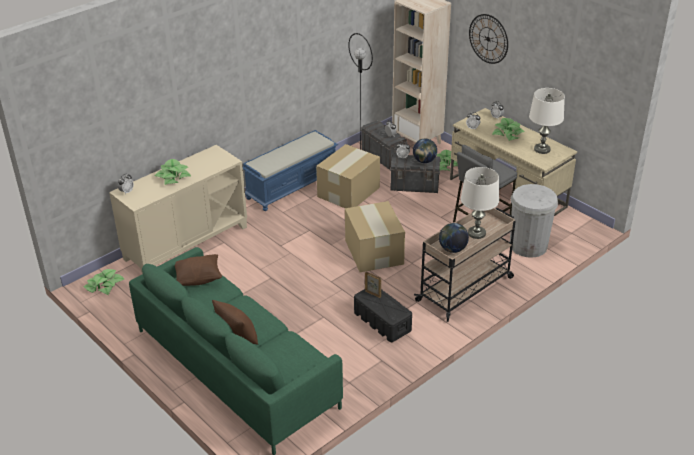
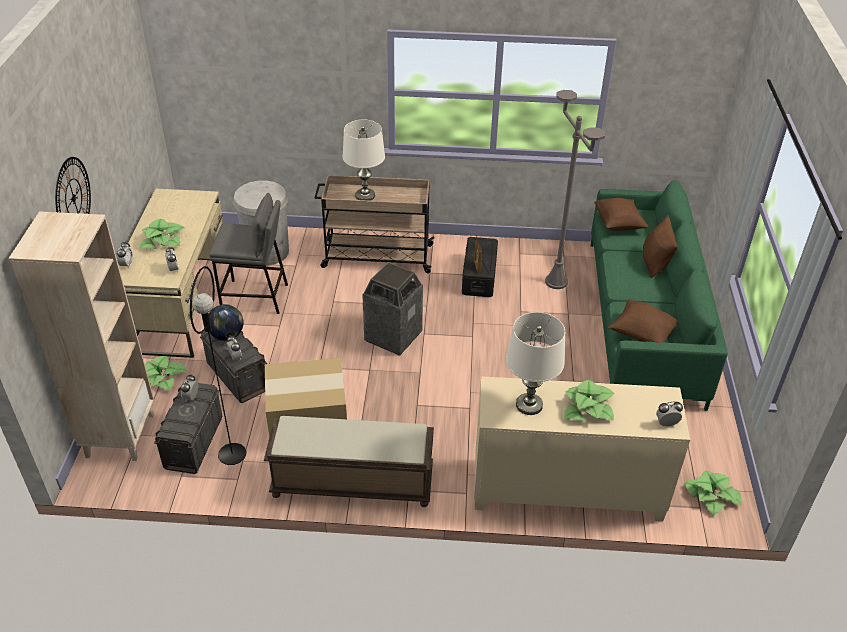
camera: 135 degrees left, 5 degrees up
blue bench [243,130,338,211] -> brown bench [264,416,434,507]
cardboard box [345,201,405,272] -> trash can [362,262,423,356]
globe [439,223,469,253] -> none
white table lamp [529,88,565,154] -> white table lamp moved to [506,312,565,415]
none -> grey floor lamp [545,90,605,289]
none -> brown pillow [594,198,649,231]

